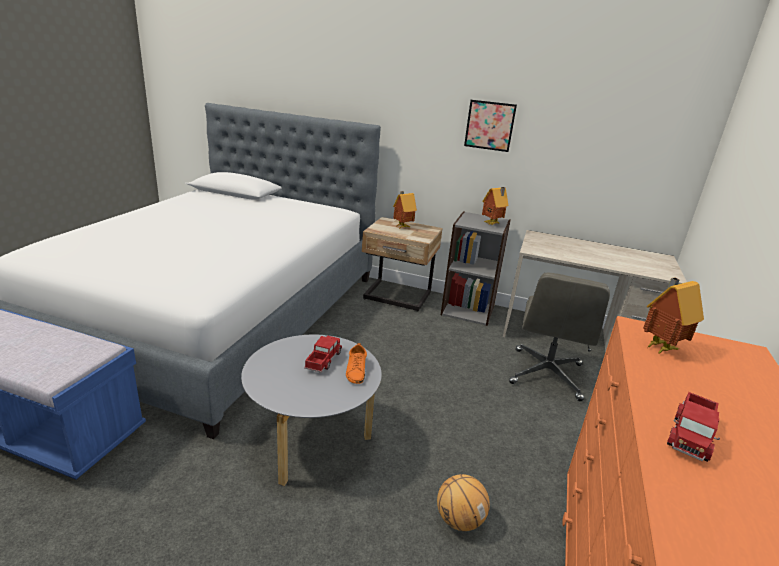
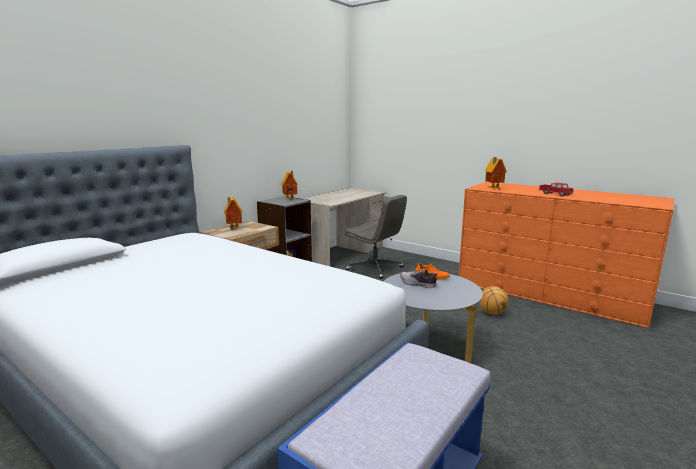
camera: 70 degrees left, 10 degrees down
toy truck [304,336,342,373] -> shoe [400,269,438,288]
picture [464,100,517,152] -> none

